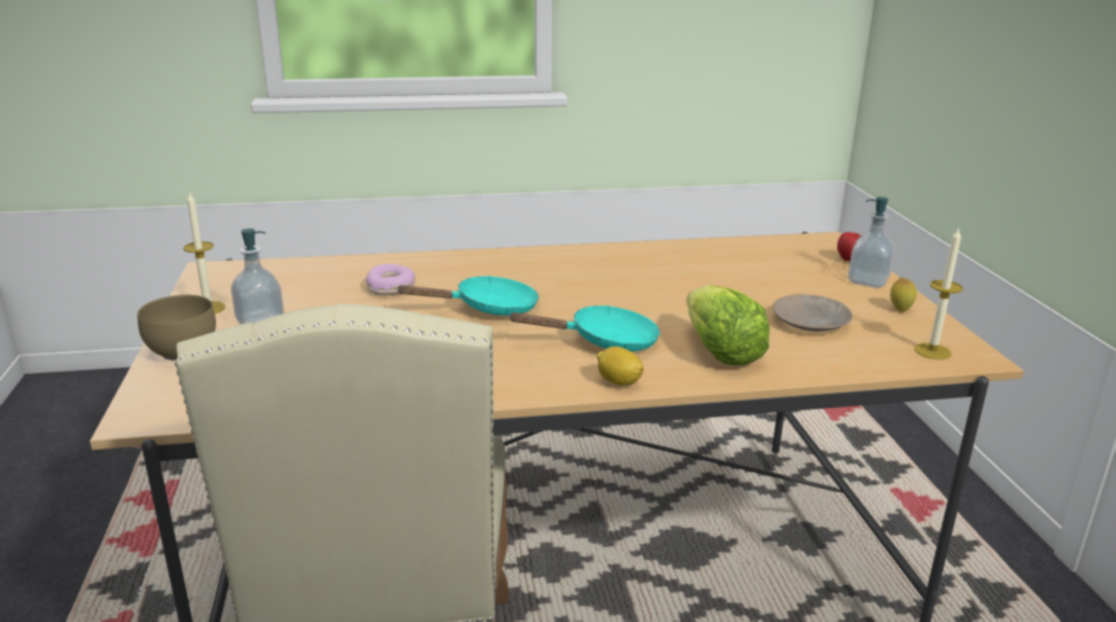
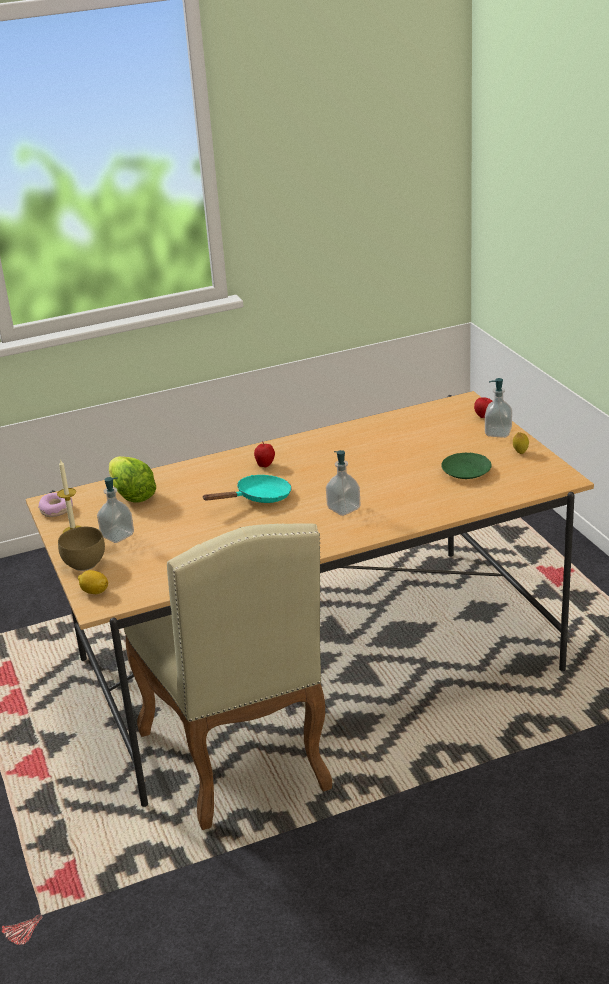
camera: 10 degrees left, 5 degrees up
donut [366,264,415,295] -> donut moved to [38,493,73,517]
turquoise frying pan [508,305,660,352] -> soap dispenser [326,450,361,516]
lemon [597,346,644,386] -> lemon moved to [78,570,108,594]
lettuce [686,285,770,365] -> lettuce moved to [109,456,156,503]
beige plate [773,294,853,331] -> green plate [441,453,492,479]
candle [914,227,963,360] -> none
none -> apple [254,443,275,467]

